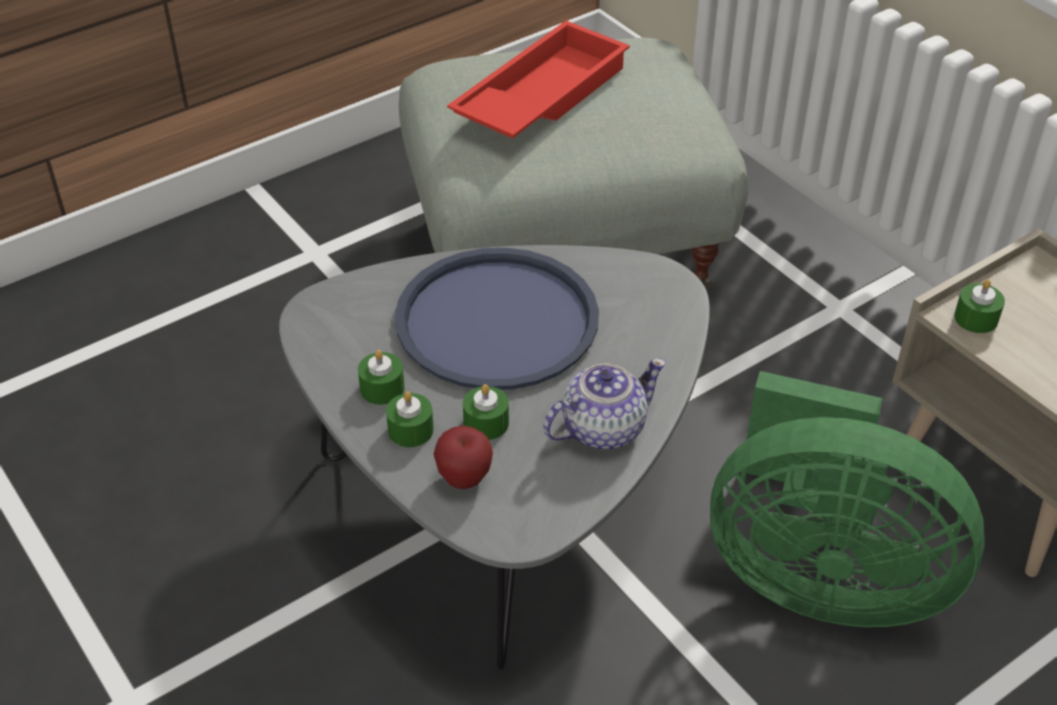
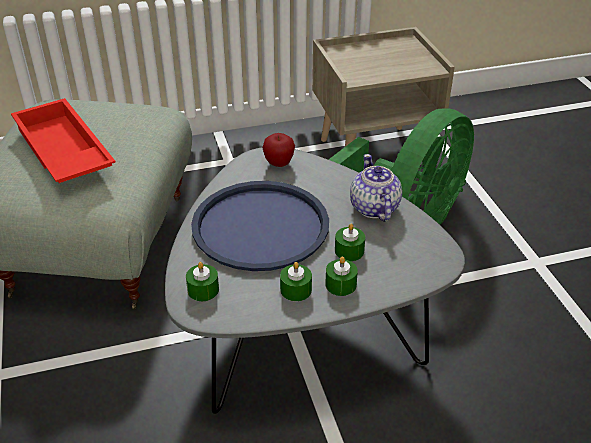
camera: 70 degrees left, 5 degrees down
apple [434,426,493,489] -> apple moved to [262,133,295,167]
green candle [954,279,1005,333] -> green candle moved to [186,262,219,301]

